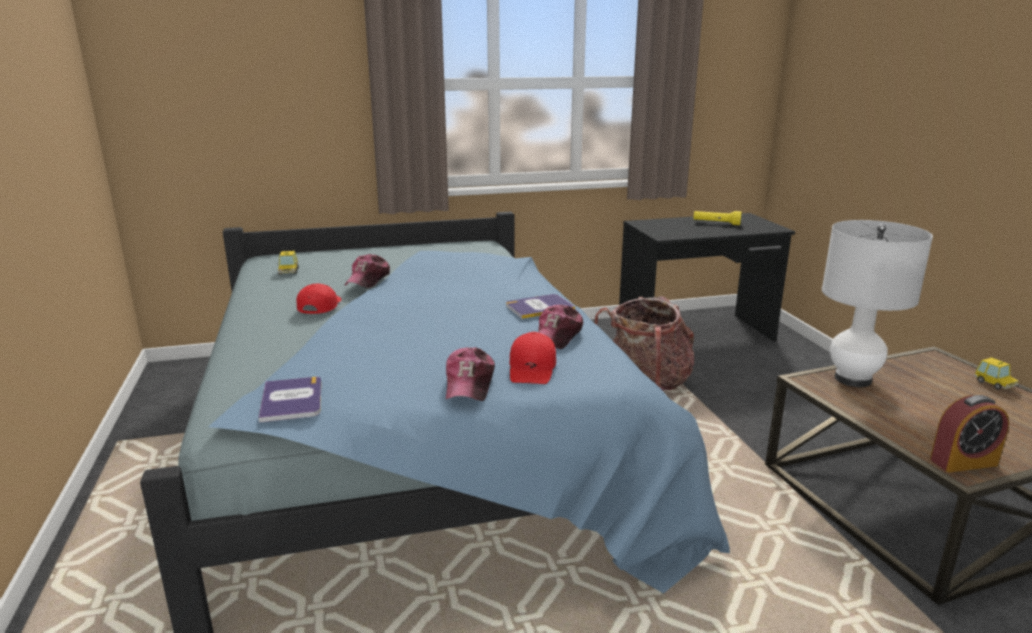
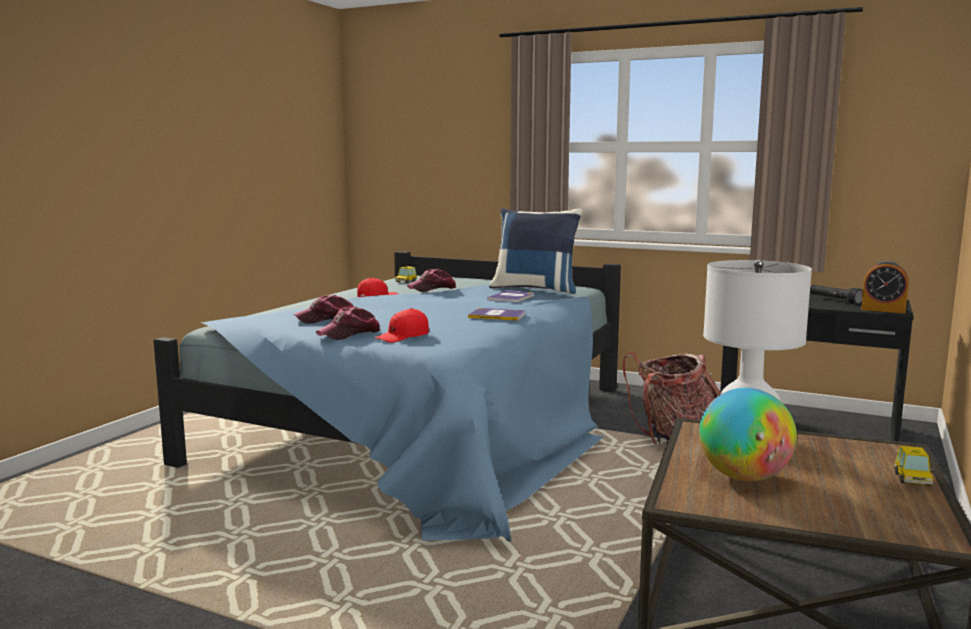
camera: 40 degrees right, 10 degrees down
book [258,377,321,423] -> book moved to [487,290,534,302]
cap [538,304,583,349] -> cap moved to [294,295,354,324]
yellow flashlight [694,211,742,225] -> black flashlight [810,285,863,305]
alarm clock [930,395,1009,473] -> alarm clock moved to [861,261,909,314]
none -> blue pillow [489,208,583,294]
none -> globe [699,388,797,481]

